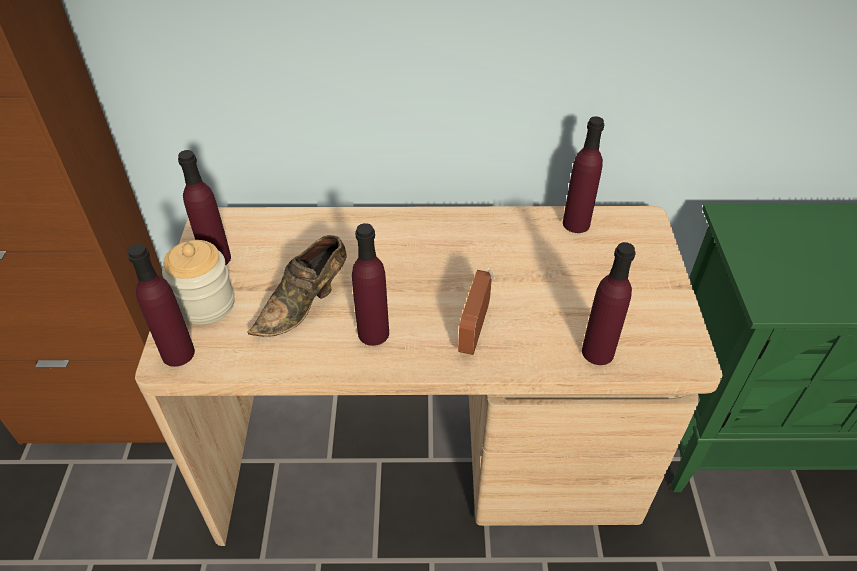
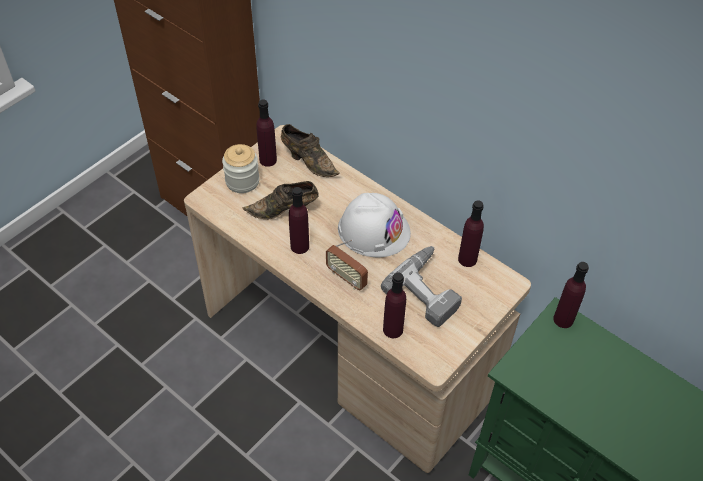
camera: 40 degrees right, 5 degrees up
purple bottle [127,244,195,367] -> purple bottle moved to [553,262,589,328]
radio [458,268,495,355] -> radio turned 105 degrees counterclockwise [326,240,368,291]
none -> brown shoe [281,124,340,177]
none -> white hard hat [338,193,411,258]
none -> power drill [381,246,462,327]

